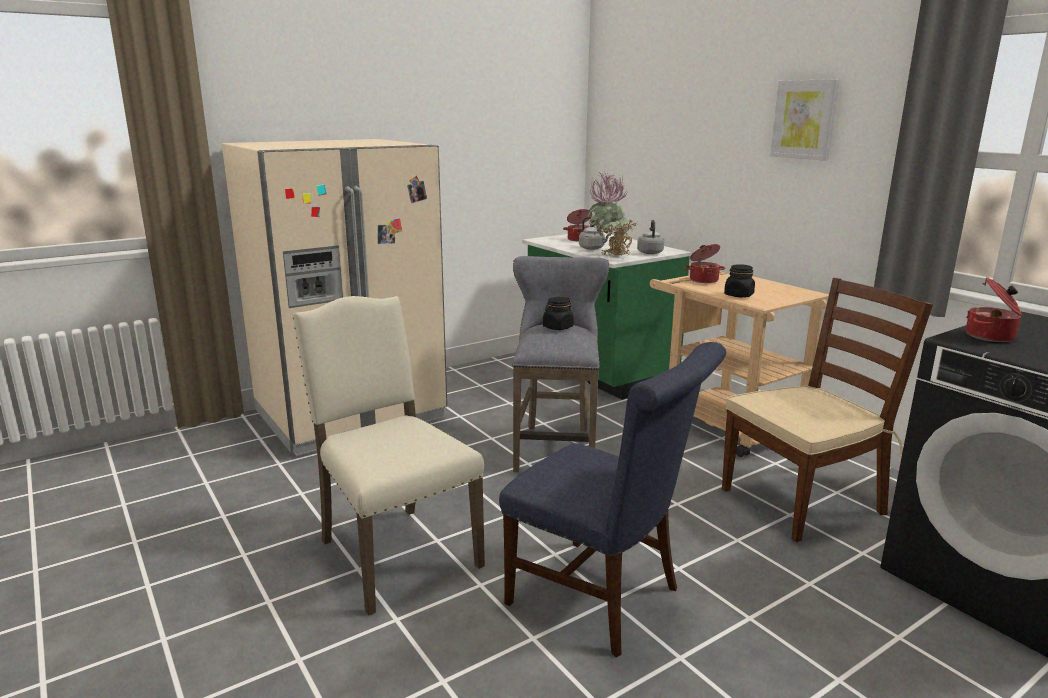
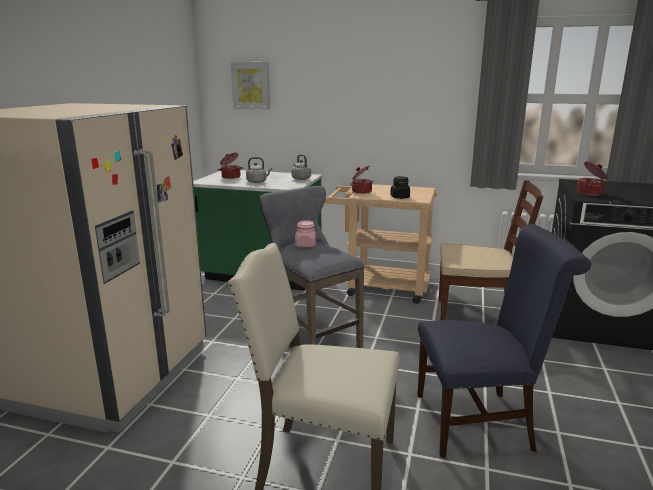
camera: 40 degrees left, 0 degrees up
black jar [543,297,574,330] -> pink jar [295,220,316,247]
potted plant [587,172,636,256] -> none
brown chair [722,278,933,542] -> brown chair turned 75 degrees clockwise [439,180,543,320]
picture [770,79,839,161] -> picture moved to [231,62,270,110]

